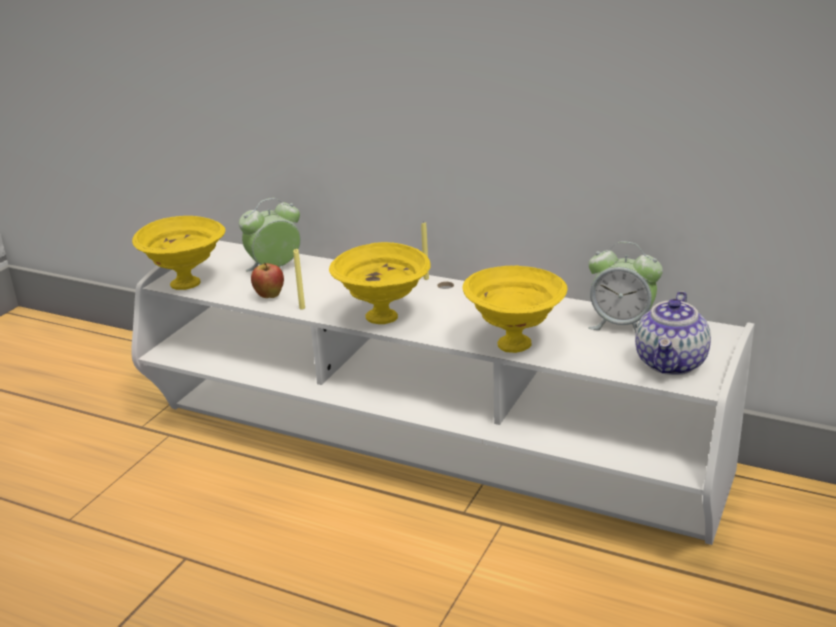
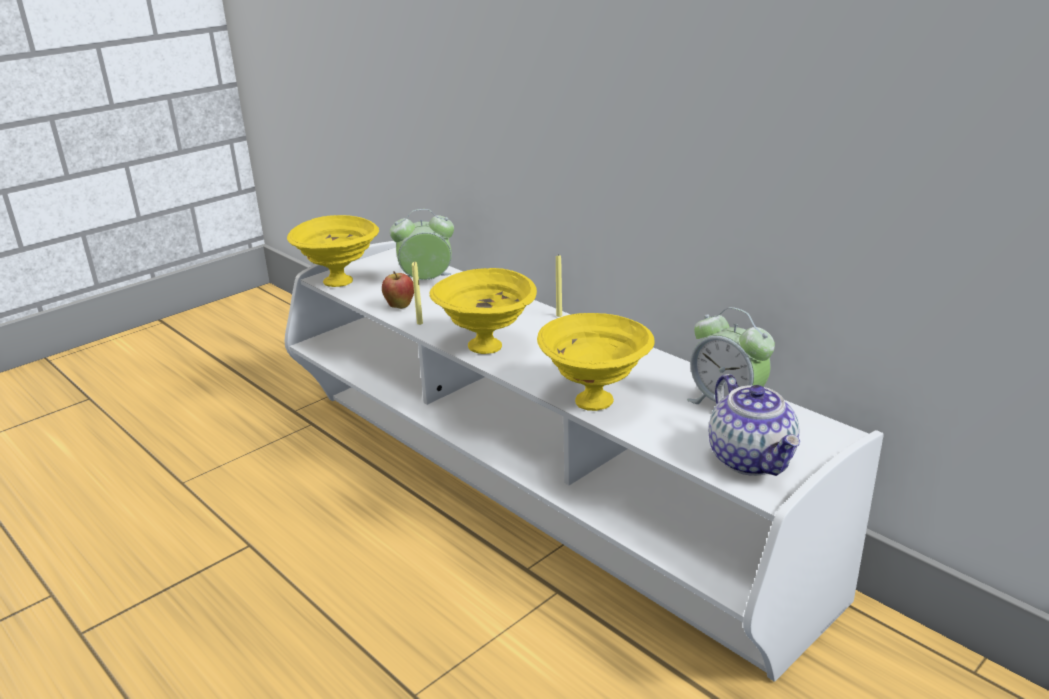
camera: 20 degrees right, 0 degrees up
teapot [635,291,711,375] -> teapot turned 60 degrees counterclockwise [709,374,800,476]

